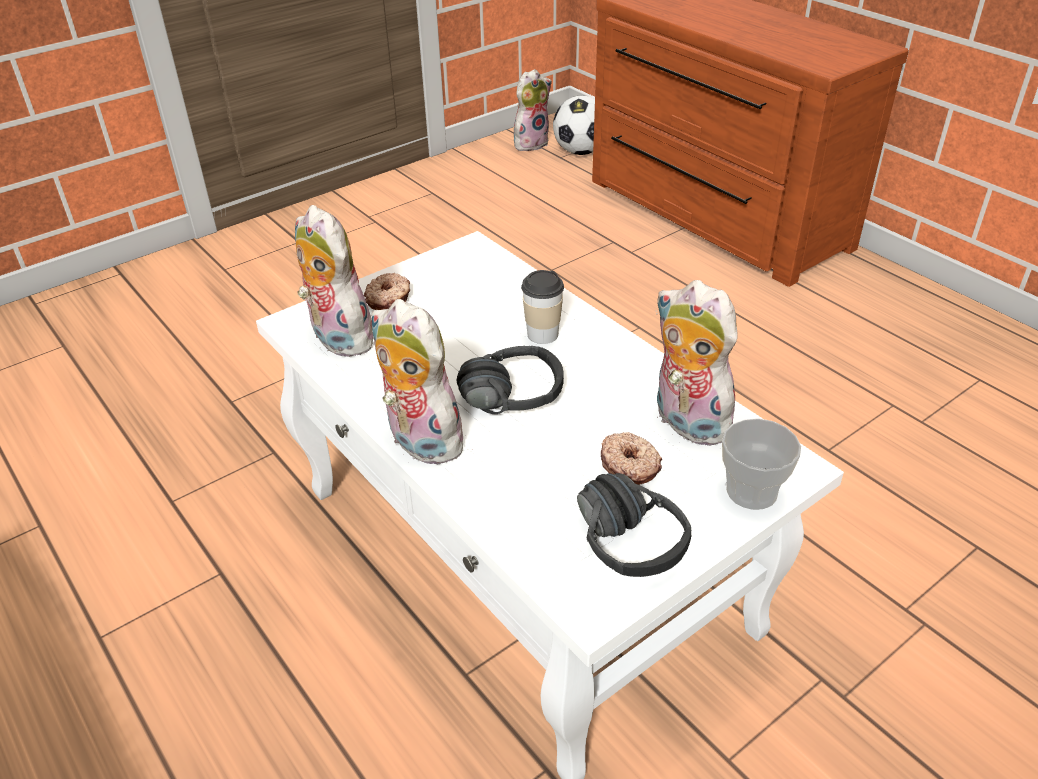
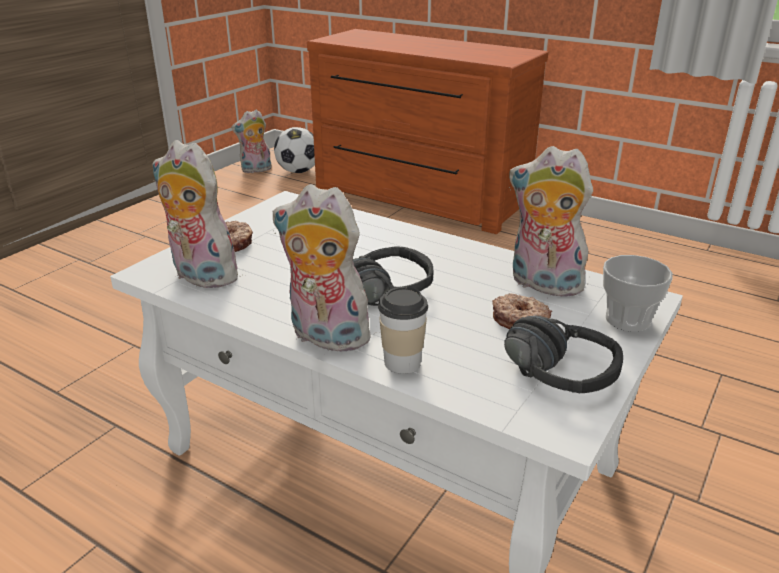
camera: 20 degrees left, 10 degrees down
plush toy [514,69,552,151] -> plush toy turned 150 degrees counterclockwise [231,110,272,173]
cup [521,270,564,344] -> cup moved to [378,286,428,374]

